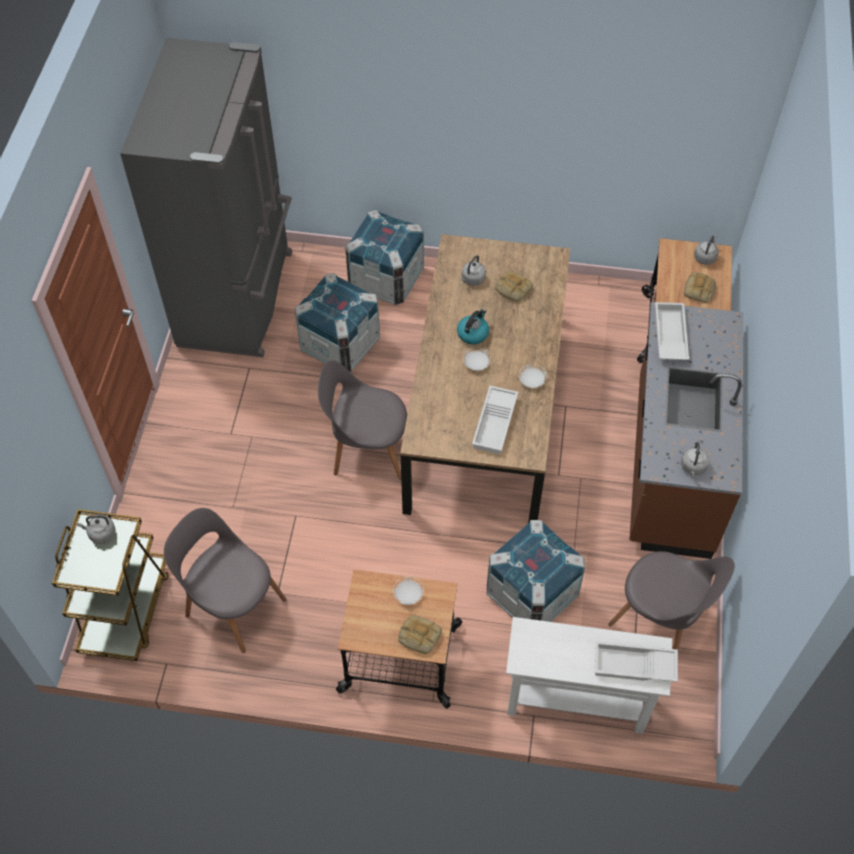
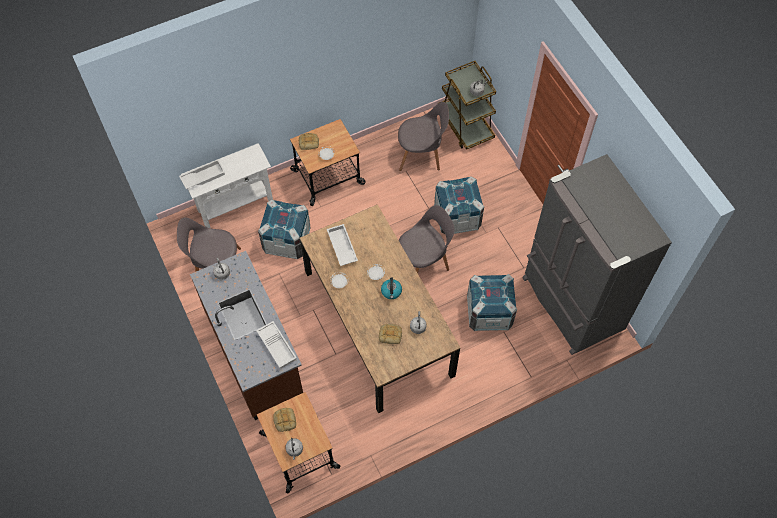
camera: 145 degrees right, 5 degrees up
crate [345,210,424,305] -> crate moved to [434,176,484,234]

